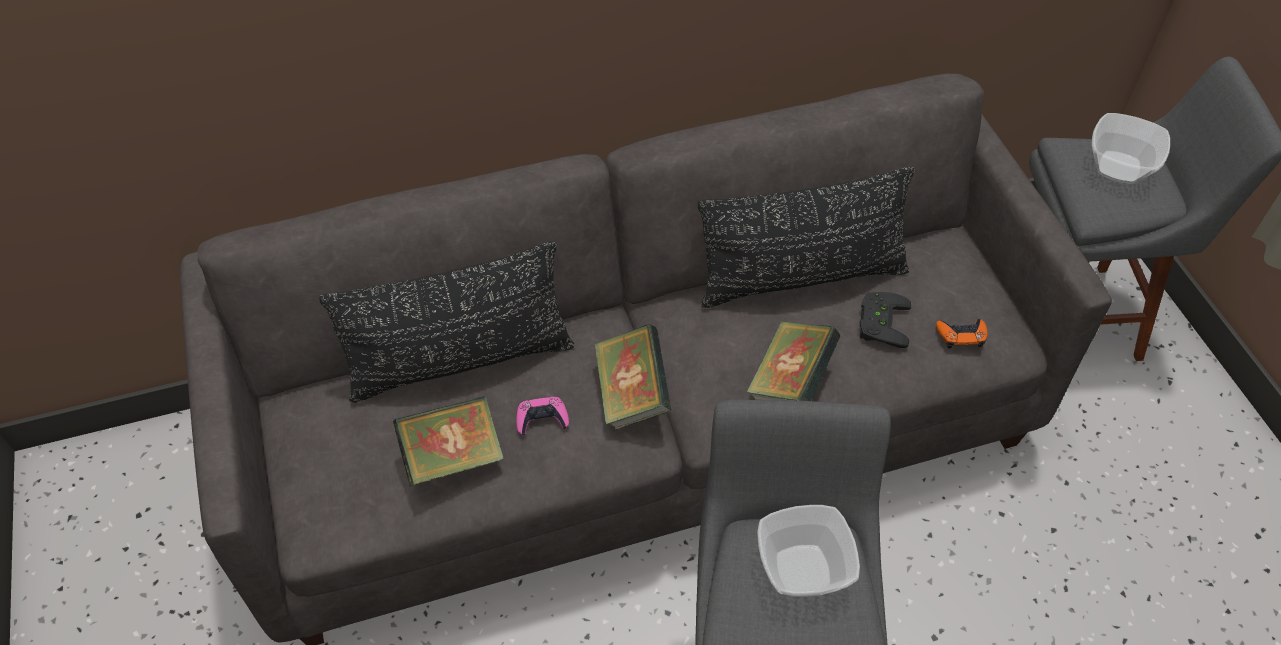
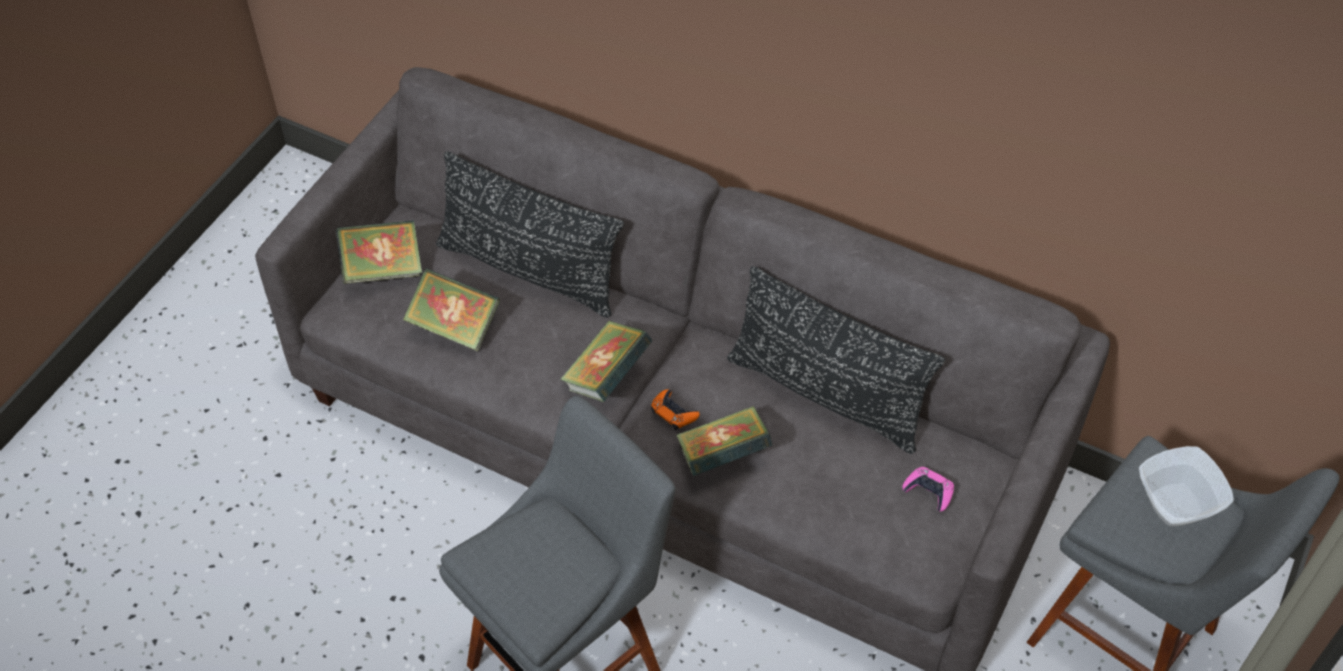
camera: 45 degrees right, 0 degrees up
pink game controller [516,396,569,435] -> pink game controller moved to [902,467,954,511]
bowl [757,505,860,597] -> none
black game controller [860,292,911,348] -> none
orange game controller [936,319,987,348] -> orange game controller moved to [651,389,700,431]
none -> book [336,220,422,284]

